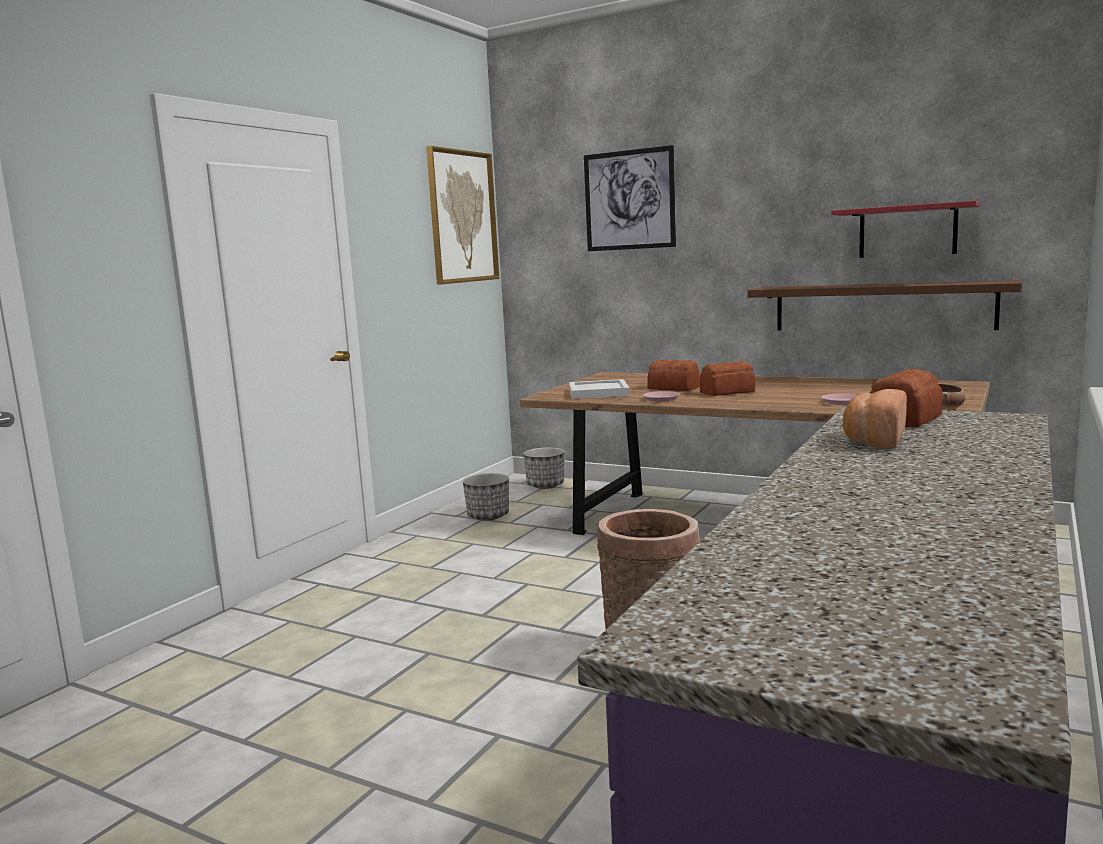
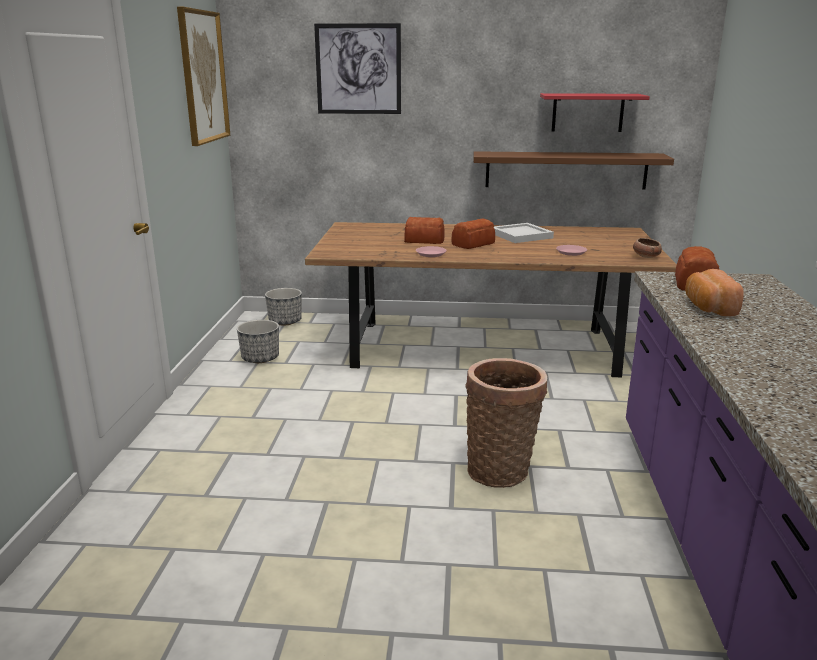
camera: 25 degrees left, 10 degrees up
white tray [569,379,630,399] -> white tray moved to [494,223,554,243]

